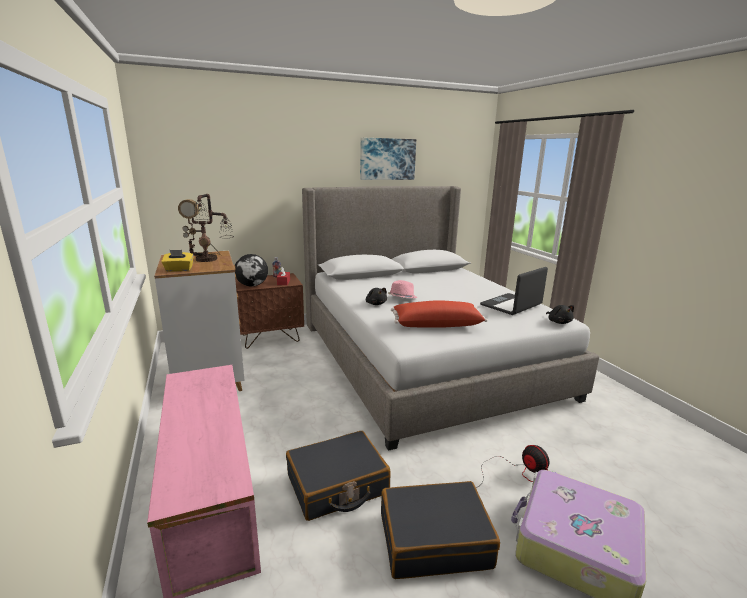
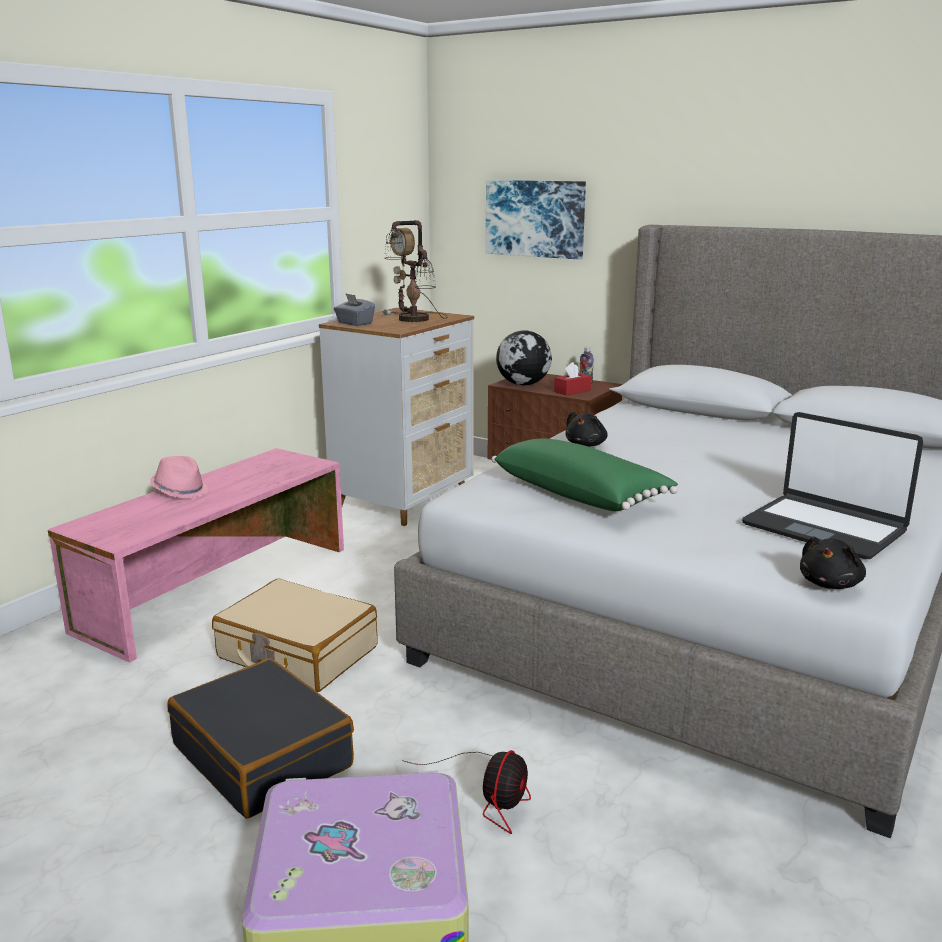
camera: 55 degrees right, 0 degrees up
yellow tissue box [161,250,194,272] -> grey tissue box [334,293,375,326]
black suitcase [286,431,390,521] -> beige suitcase [212,579,378,692]
picture [360,137,416,180] -> picture moved to [486,180,586,260]
pink hat [388,280,417,298] -> pink hat moved to [150,456,209,498]
red pillow [391,300,488,328] -> green pillow [492,439,678,511]
laptop [480,267,548,315] -> laptop turned 150 degrees counterclockwise [742,412,923,559]

